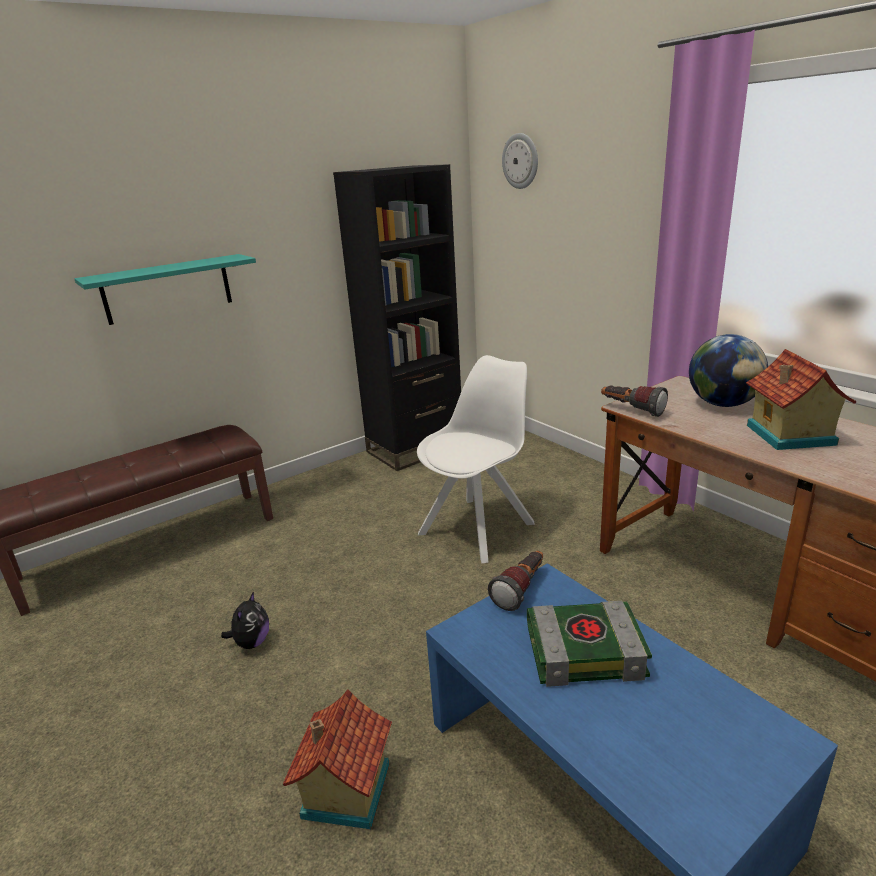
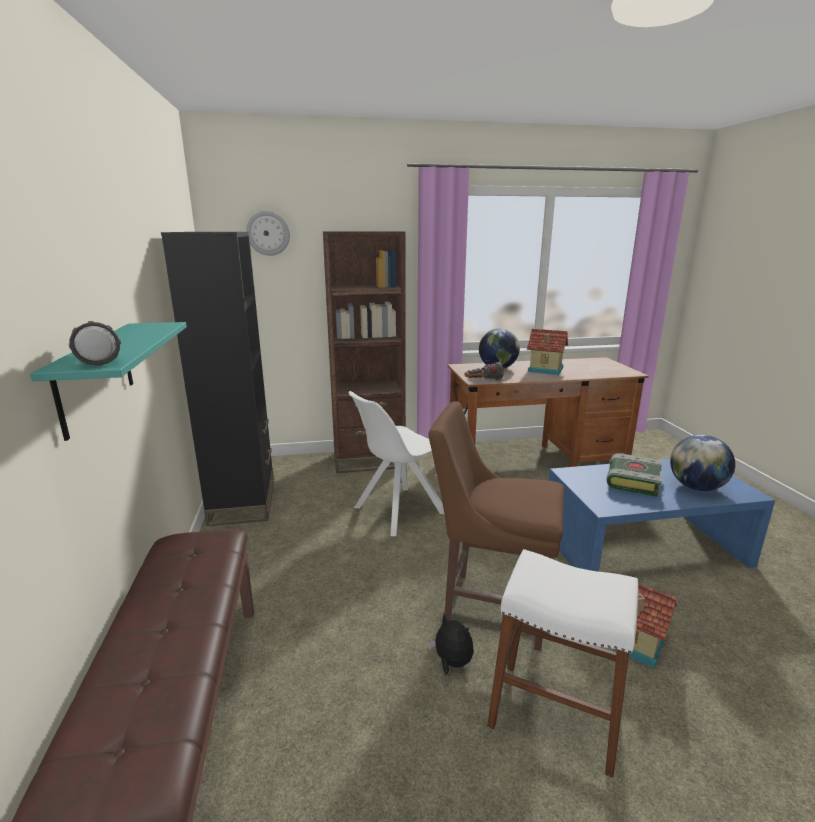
camera: 65 degrees left, 5 degrees down
white chair [417,355,535,563] -> white chair turned 105 degrees counterclockwise [349,391,444,536]
flashlight [488,550,543,611] -> flashlight moved to [69,321,121,366]
none -> brown bookcase [323,231,406,473]
none -> brown chair [428,401,564,651]
none -> white stool [487,549,638,778]
none -> globe [670,435,735,491]

